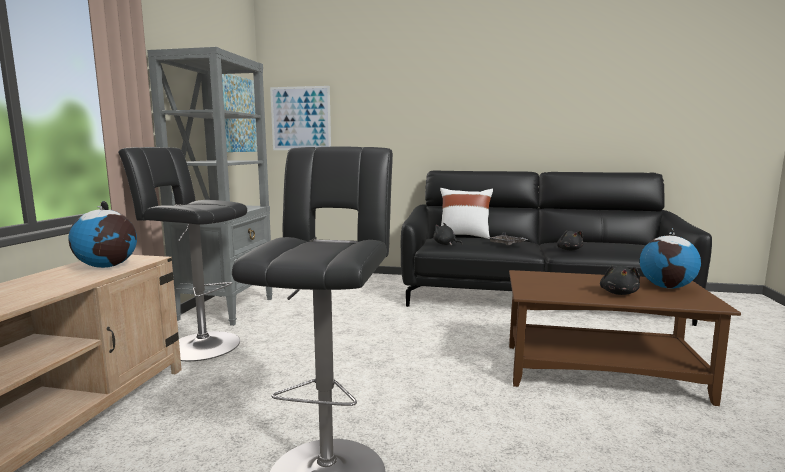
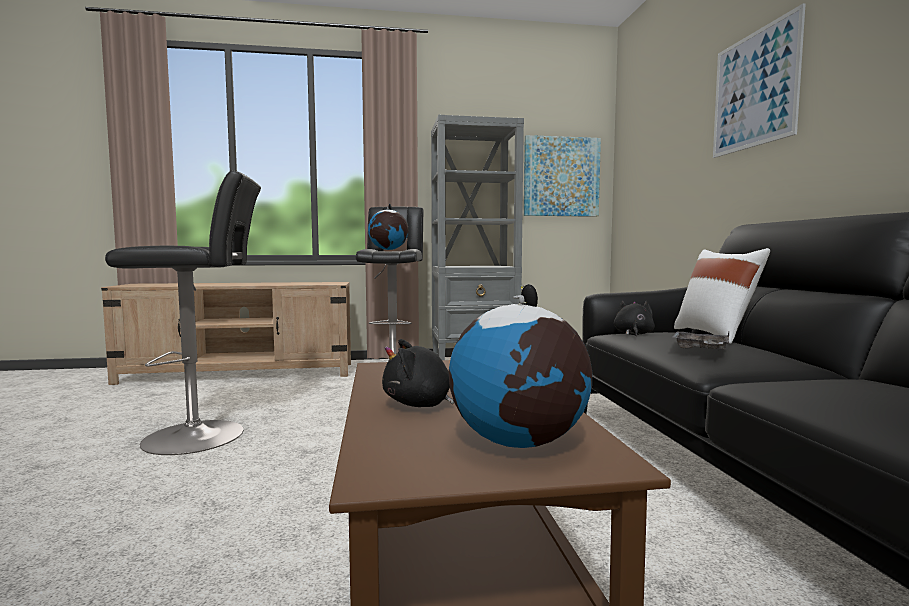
camera: 70 degrees right, 5 degrees down
globe [68,201,137,268] -> globe moved to [368,204,408,250]
picture [270,86,331,150] -> picture moved to [713,3,806,158]
black plush toy [557,230,583,251] -> none

